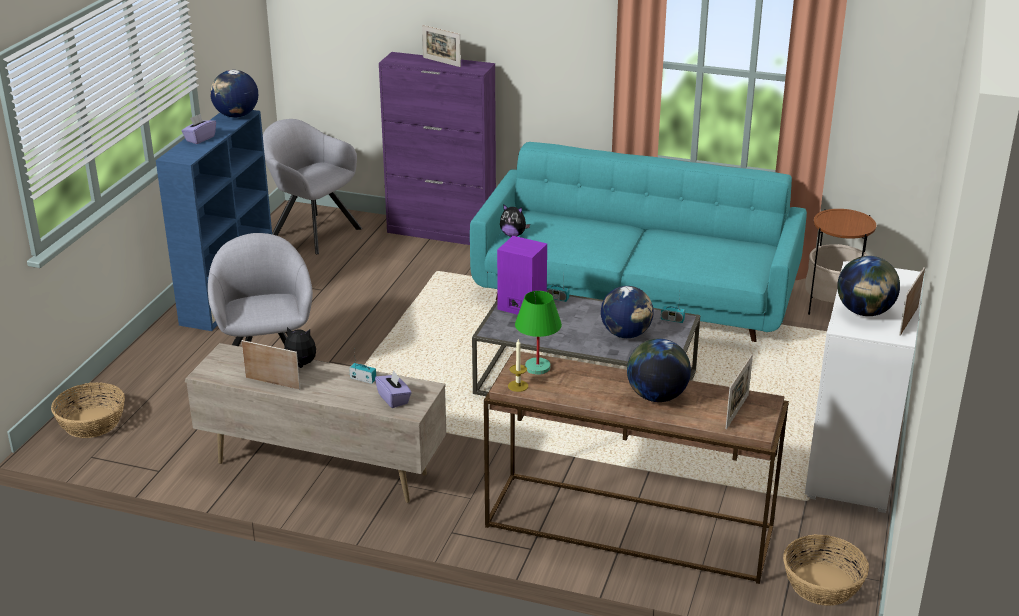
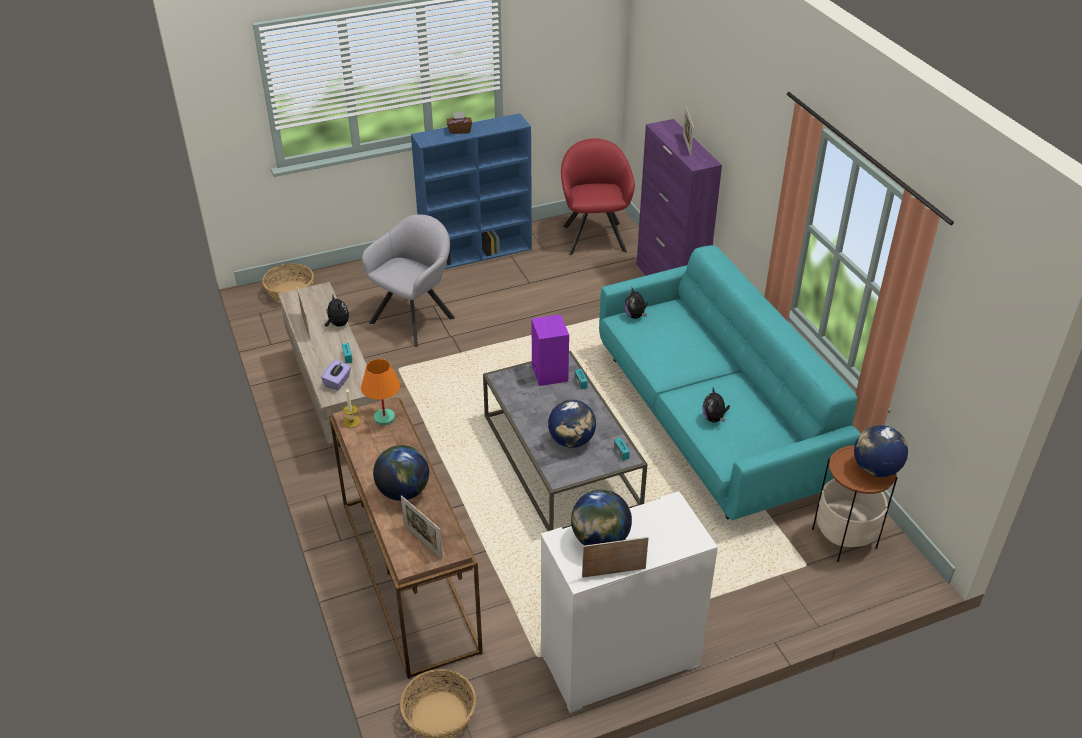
camera: 50 degrees right, 10 degrees up
purple tissue box [181,114,216,144] -> brown tissue box [447,112,472,134]
globe [210,70,258,118] -> globe moved to [854,425,908,477]
grey armchair [263,119,362,254] -> red armchair [561,138,635,255]
green table lamp [515,291,562,375] -> orange table lamp [361,359,400,426]
picture frame [726,354,753,429] -> picture frame turned 60 degrees clockwise [401,495,443,559]
none -> plush toy [702,388,730,422]

